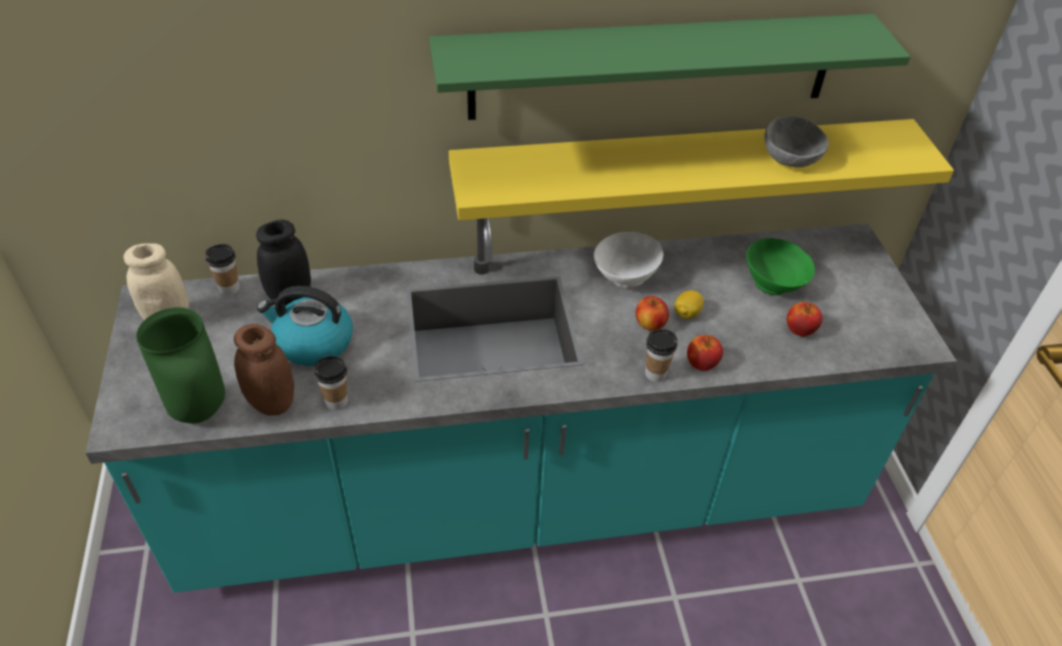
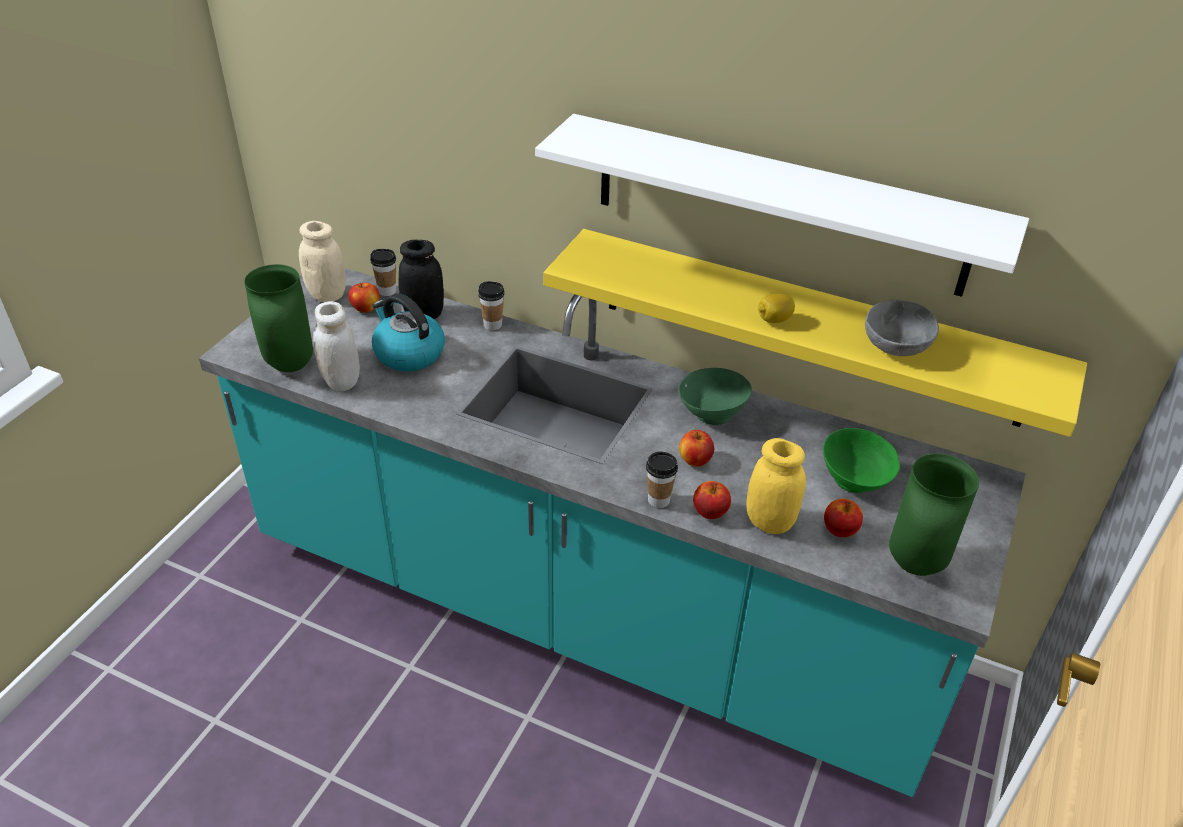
camera: 35 degrees right, 5 degrees down
brown jar [234,324,294,415] -> white jar [313,301,360,391]
cup [314,356,348,410] -> cup moved to [478,281,505,330]
green shelf [429,14,911,120] -> white shelf [535,114,1029,297]
white bowl [593,232,663,288] -> green bowl [678,368,752,425]
lemon [674,290,704,319] -> lemon moved to [758,294,795,323]
none -> apple [348,283,380,313]
none -> yellow jar [746,438,806,534]
none -> green vase [889,454,979,576]

